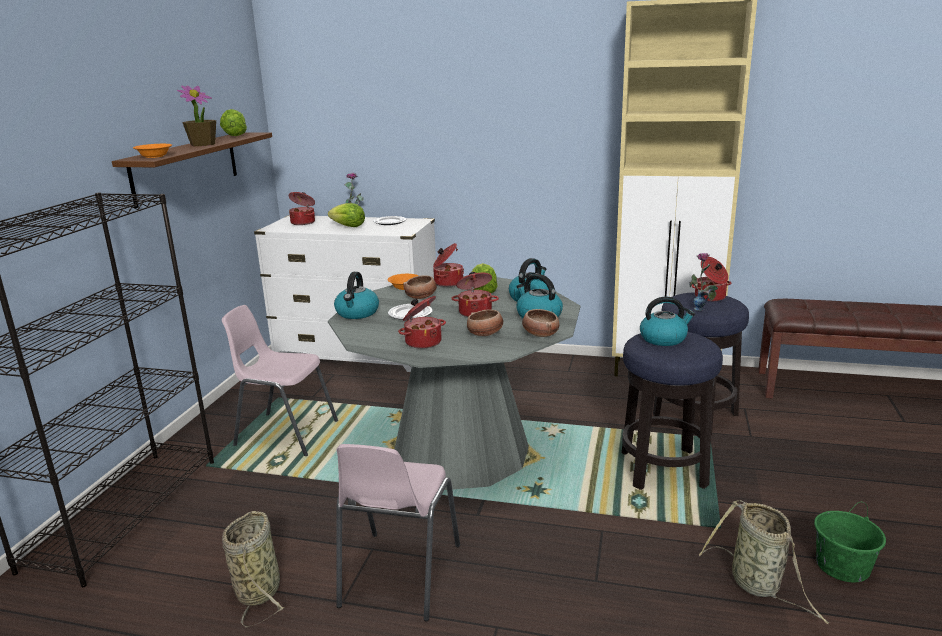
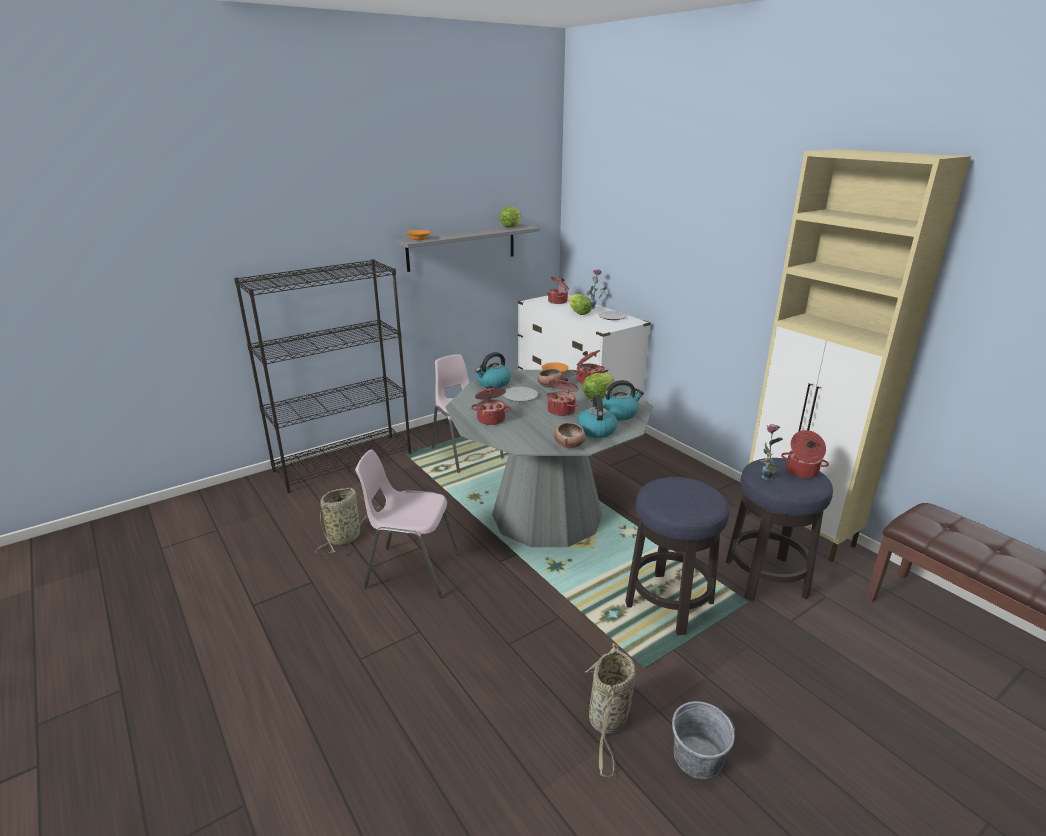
camera: 40 degrees right, 5 degrees up
brown shelf [112,133,272,208] -> grey shelf [393,224,540,272]
potted plant [177,85,216,146] -> none
pink chair [336,444,460,621] -> pink chair turned 45 degrees clockwise [355,449,460,598]
bowl [467,309,503,336] -> none
kettle [640,297,695,346] -> none
green bucket [814,502,886,582] -> grey bucket [672,701,735,779]

